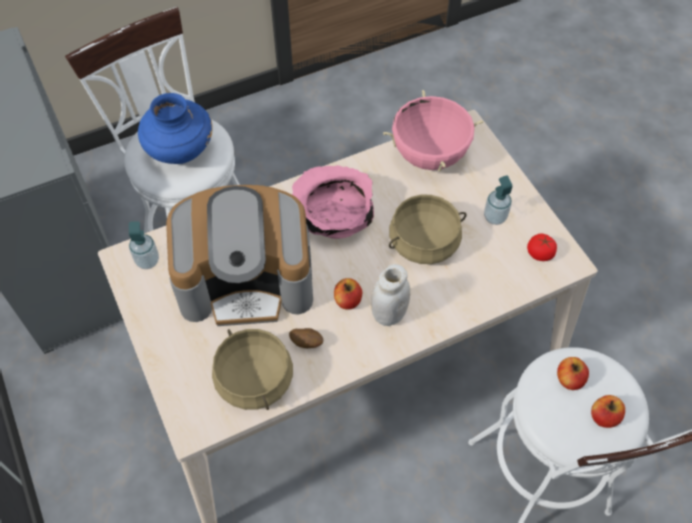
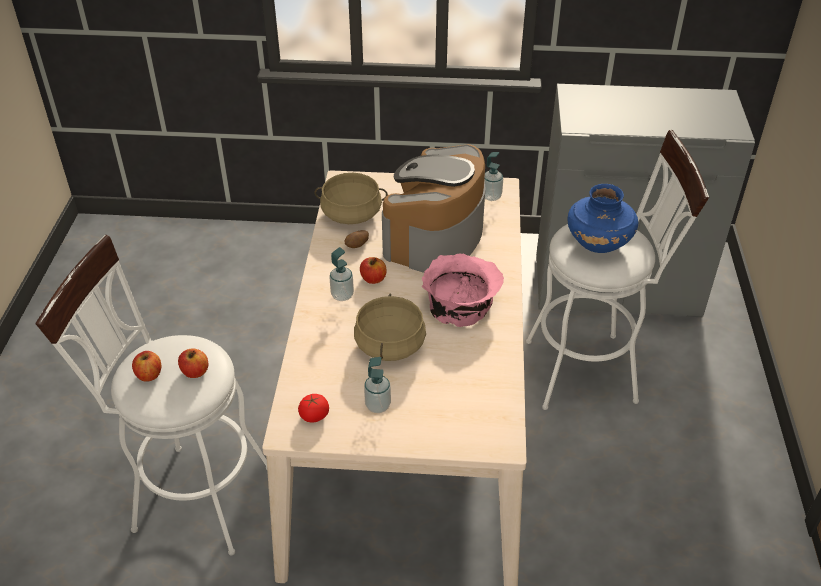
camera: 120 degrees right, 15 degrees down
white jar [371,264,410,326] -> soap dispenser [330,247,354,301]
pink cooking pot [383,90,483,172] -> none

